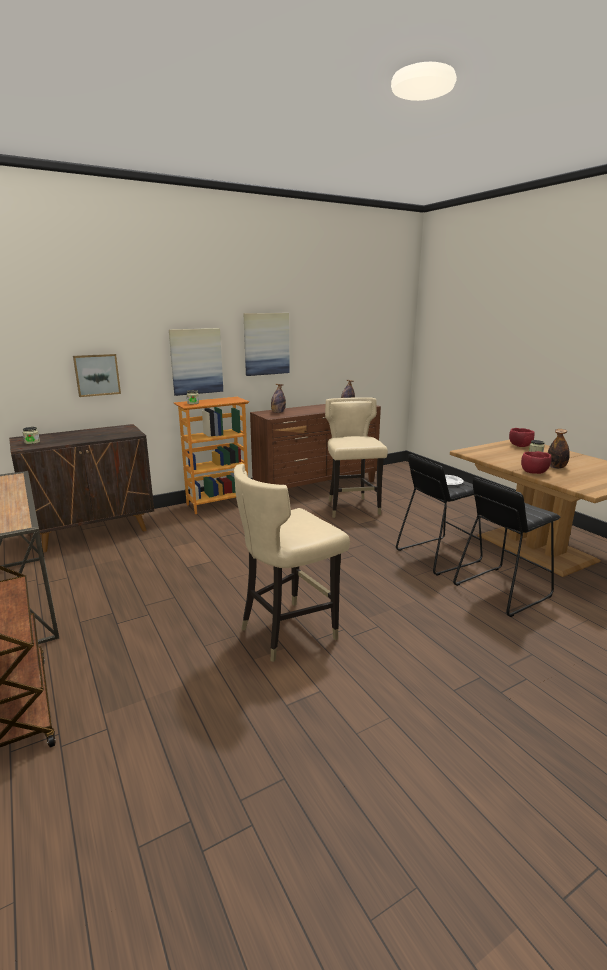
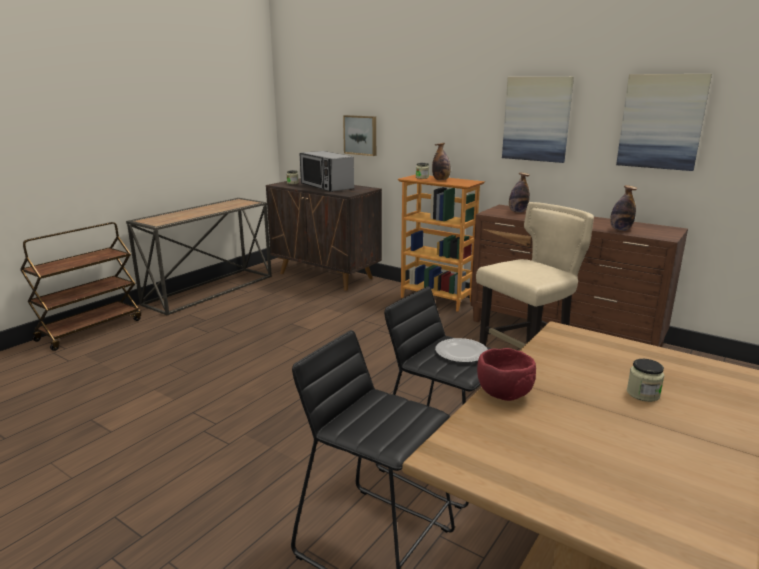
camera: 65 degrees right, 0 degrees up
picture [169,328,223,396] -> picture moved to [616,74,712,171]
beige chair [234,464,350,662] -> none
red bowl [509,428,535,447] -> none
bottle [548,429,570,469] -> bottle moved to [432,143,451,180]
none -> microwave [300,151,354,192]

